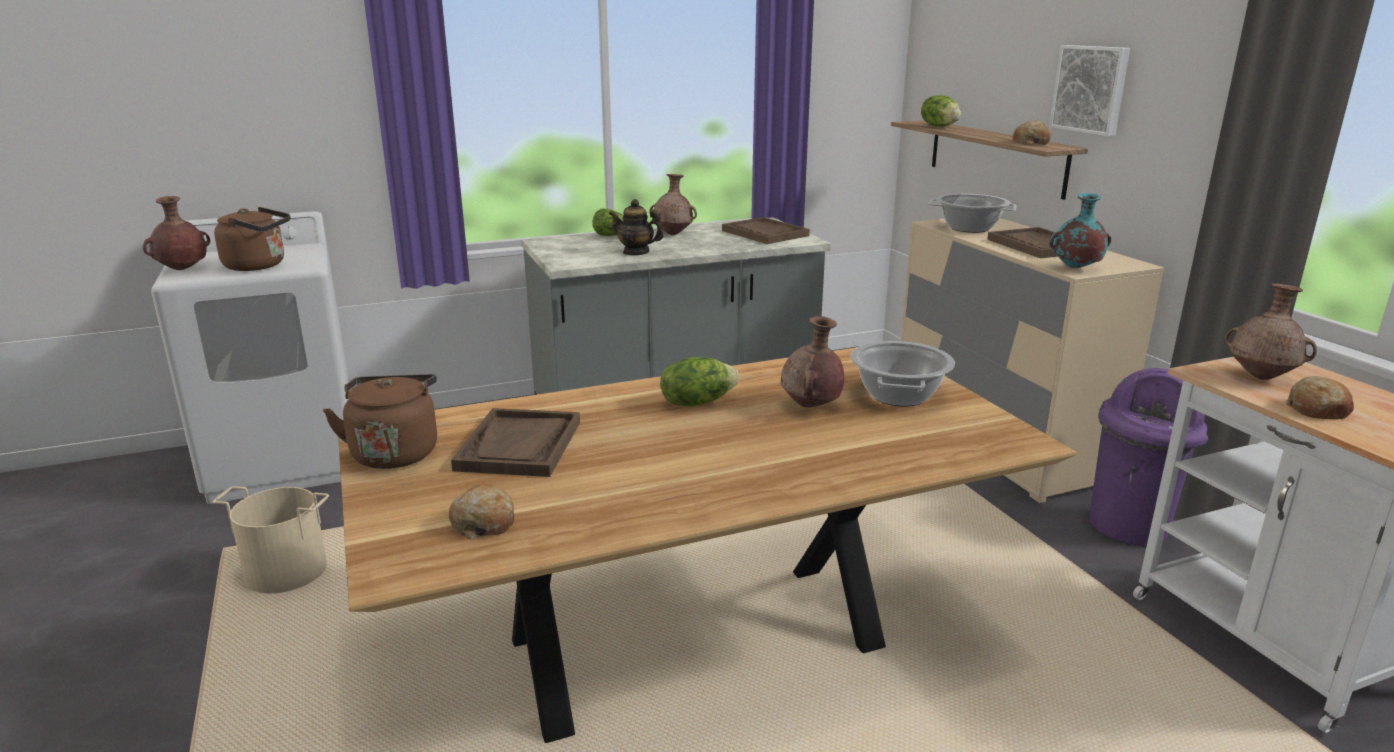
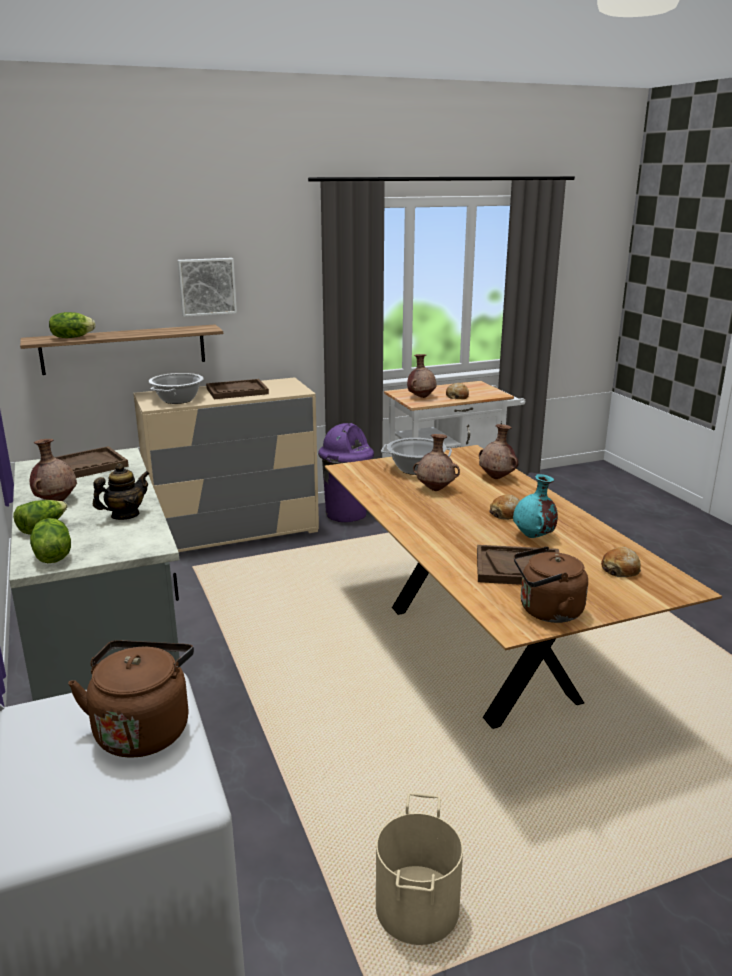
camera: 90 degrees left, 0 degrees up
brown vase [143,196,210,270] -> brown vase moved to [479,424,518,479]
teapot [609,199,664,256] -> teapot turned 150 degrees counterclockwise [93,463,150,520]
lettuce [660,357,739,407] -> lettuce moved to [30,518,71,563]
bread [1013,120,1051,145] -> bread moved to [489,494,520,520]
turquoise vase [1049,193,1111,268] -> turquoise vase moved to [513,474,558,538]

